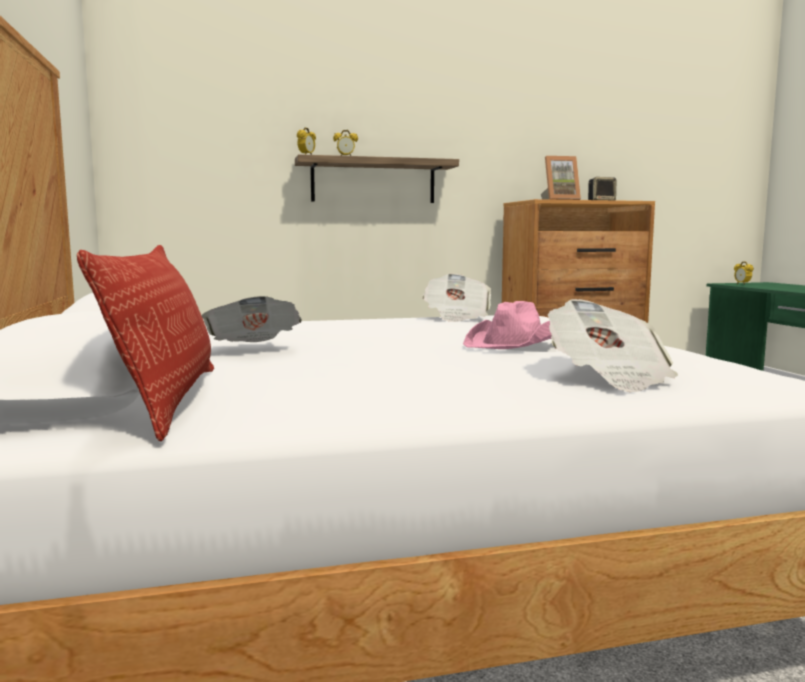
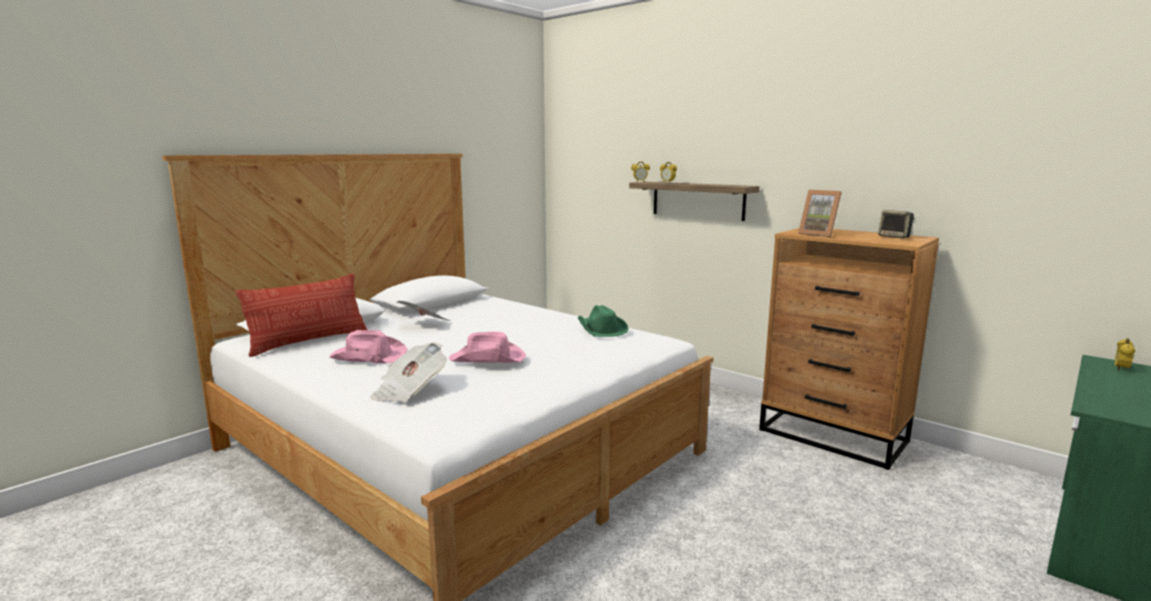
camera: 55 degrees right, 5 degrees up
newspaper [422,273,492,322] -> green hat [578,305,629,337]
none -> pink hat [329,330,407,363]

